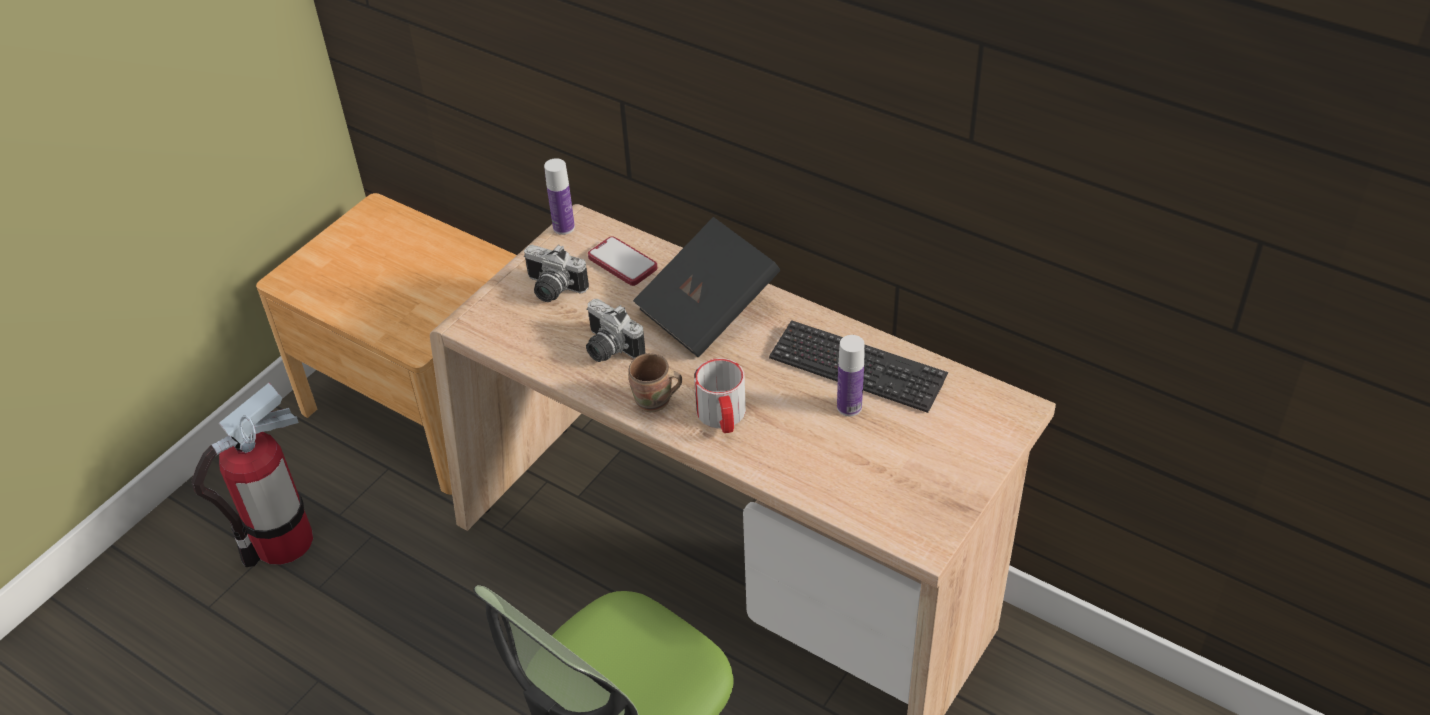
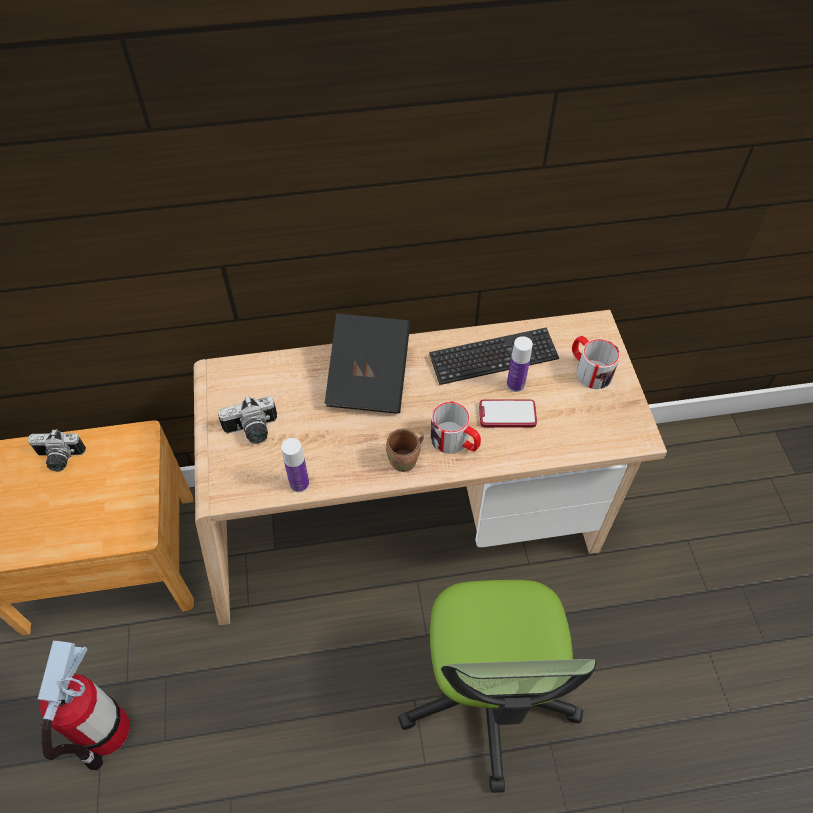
camera: 45 degrees left, 10 degrees up
bottle [544,158,575,235] -> bottle moved to [281,438,309,492]
camera [586,299,645,362] -> camera moved to [28,429,86,471]
phone [588,236,657,286] -> phone moved to [479,399,537,428]
none -> mug [572,336,620,389]

